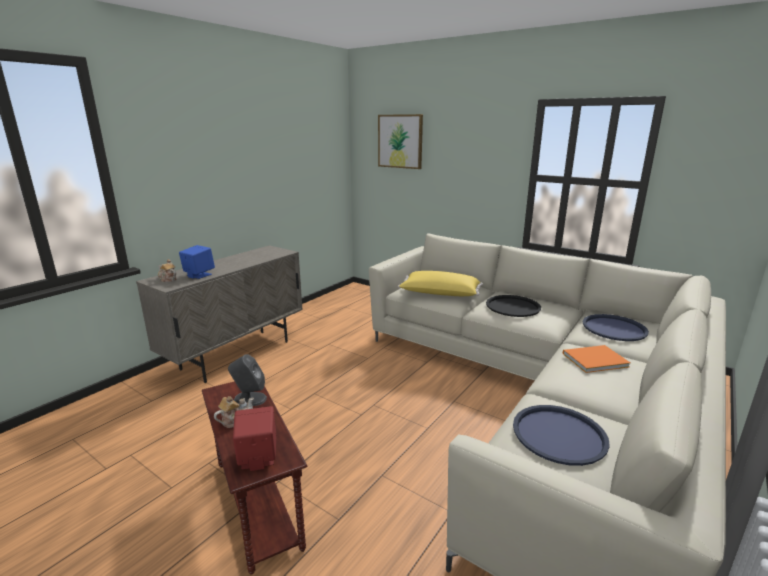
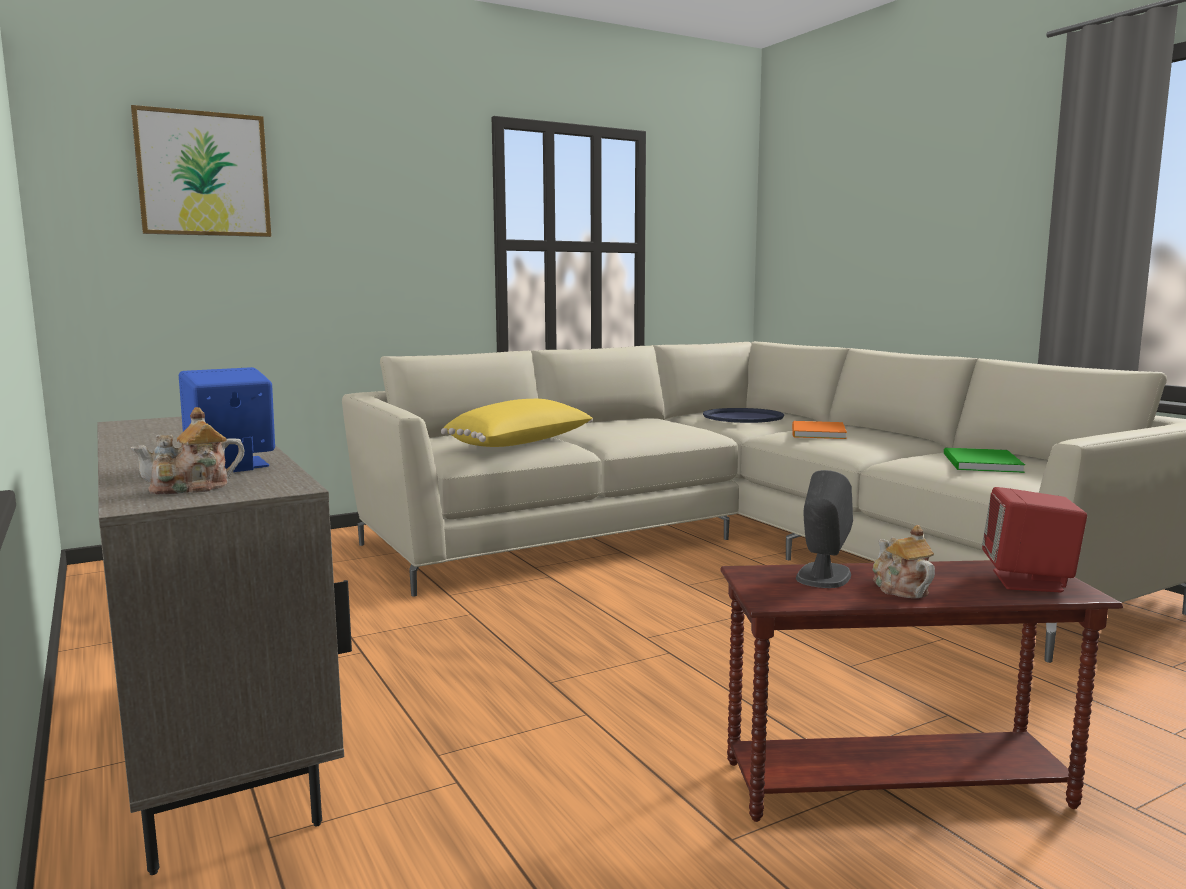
camera: 65 degrees left, 10 degrees down
black tray [486,295,541,317] -> none
blue tray [513,405,610,466] -> green book [944,448,1025,473]

